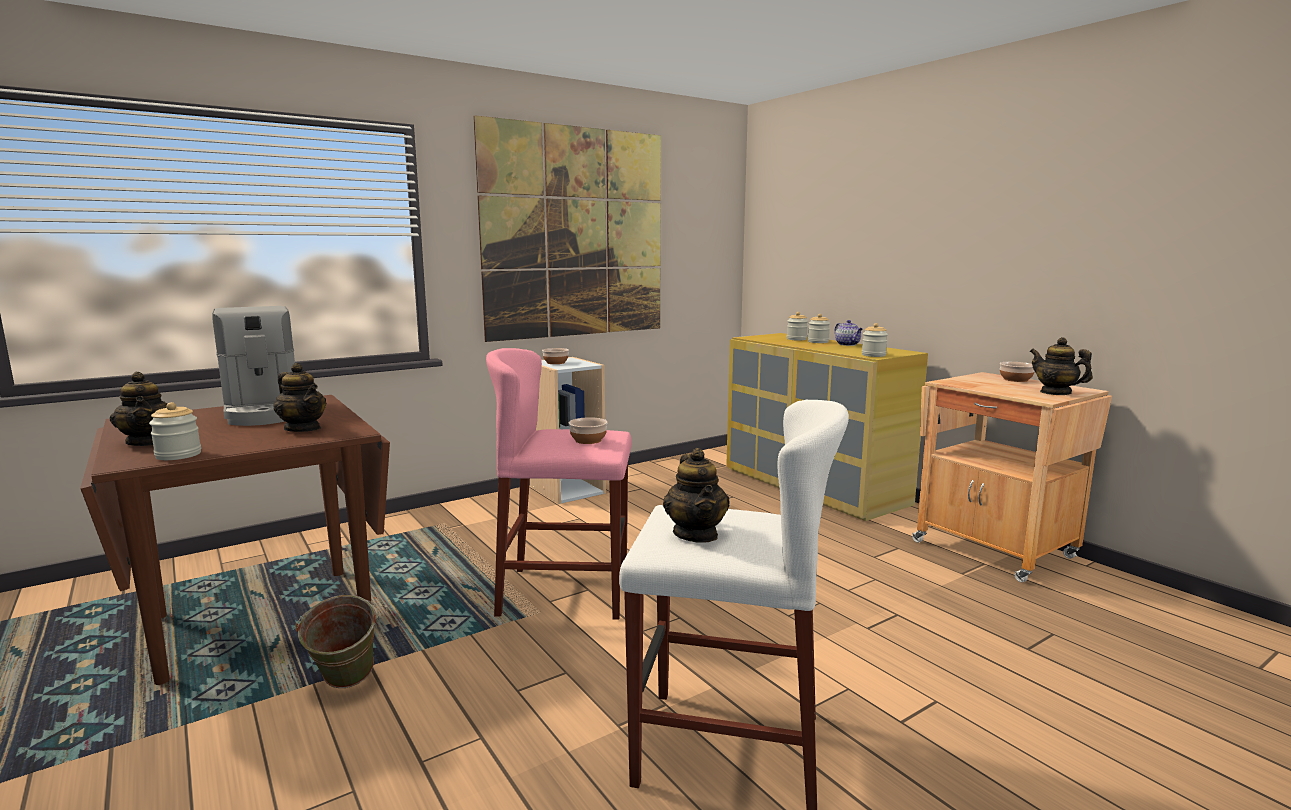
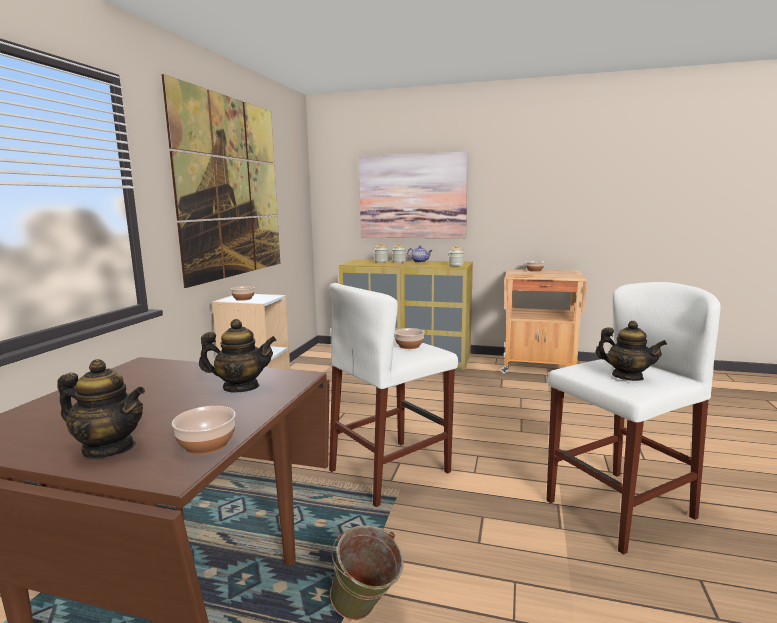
camera: 40 degrees left, 0 degrees up
jar [149,402,201,460] -> bowl [172,406,236,455]
coffee machine [212,306,295,426] -> none
pink stool [486,348,632,620] -> white stool [329,283,458,507]
teapot [1030,337,1093,395] -> none
none -> picture [359,152,468,238]

